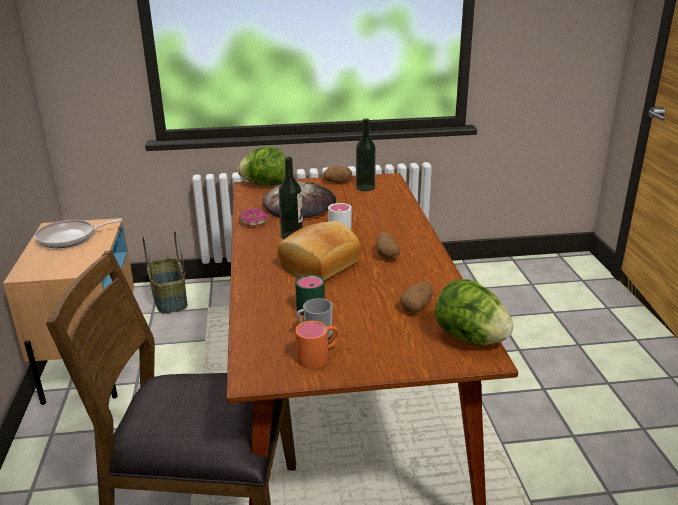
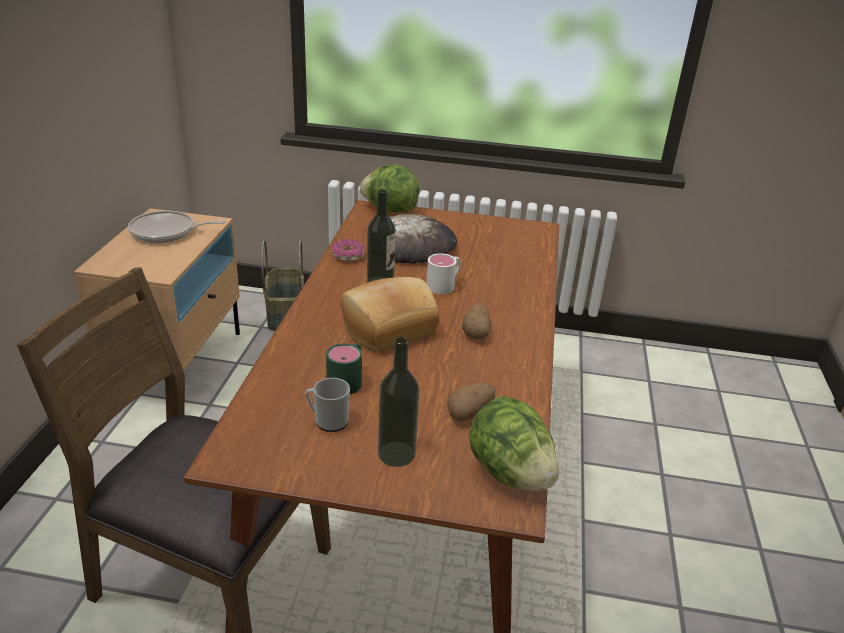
camera: 15 degrees right, 5 degrees up
orange mug [295,321,340,368] -> none
potato [323,166,352,183] -> none
bottle [356,118,376,192] -> bottle moved to [378,337,419,467]

